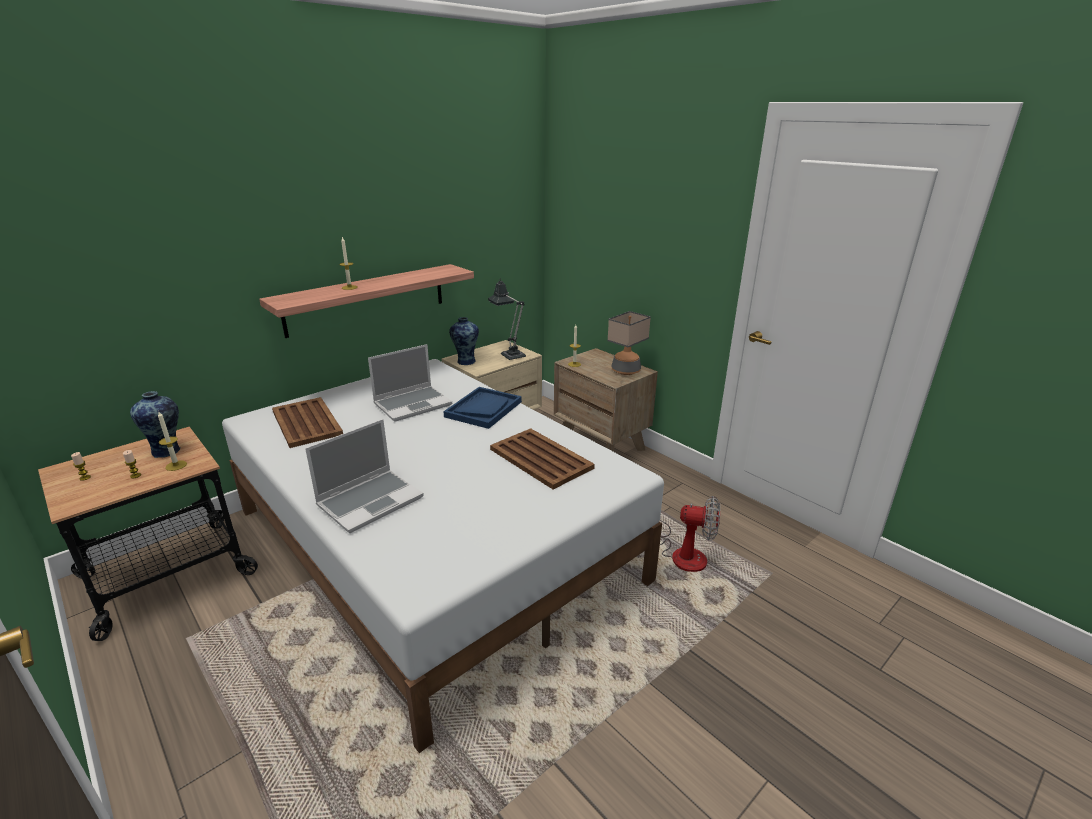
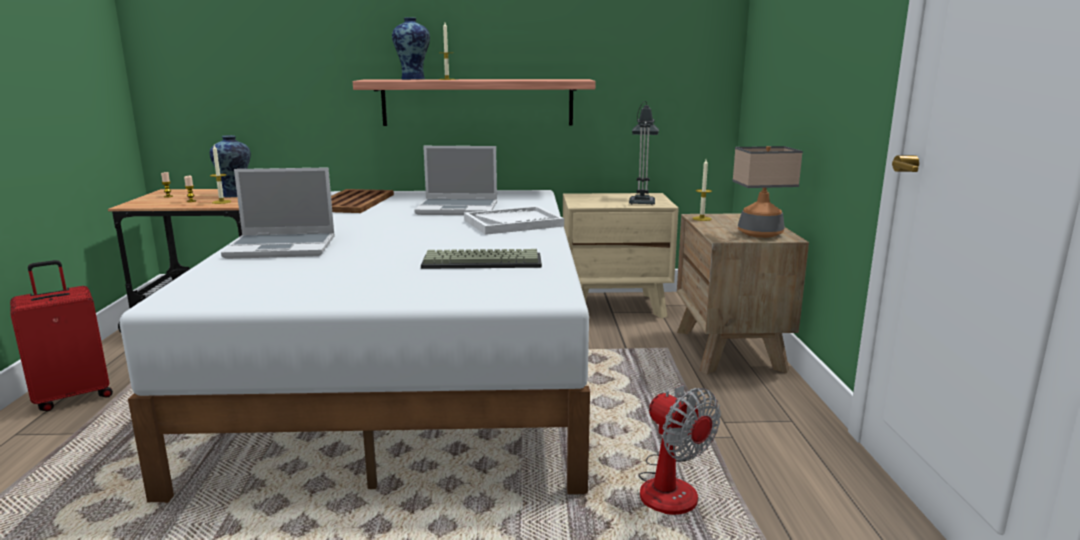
camera: 40 degrees right, 10 degrees down
blue tray [443,387,522,429] -> white tray [464,206,564,235]
vase [449,317,479,365] -> vase moved to [392,17,430,80]
brown tray [490,428,595,490] -> keyboard [421,249,542,269]
none -> red suitcase [10,260,113,412]

